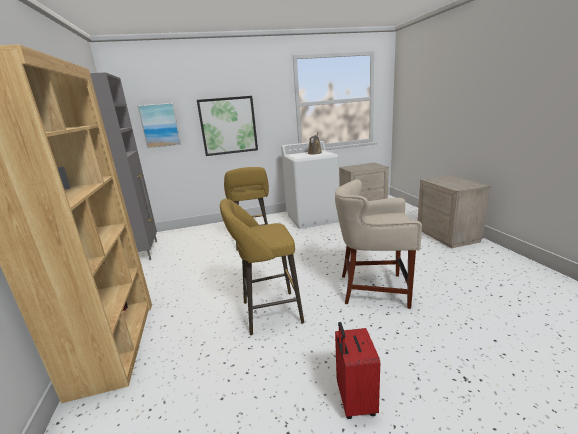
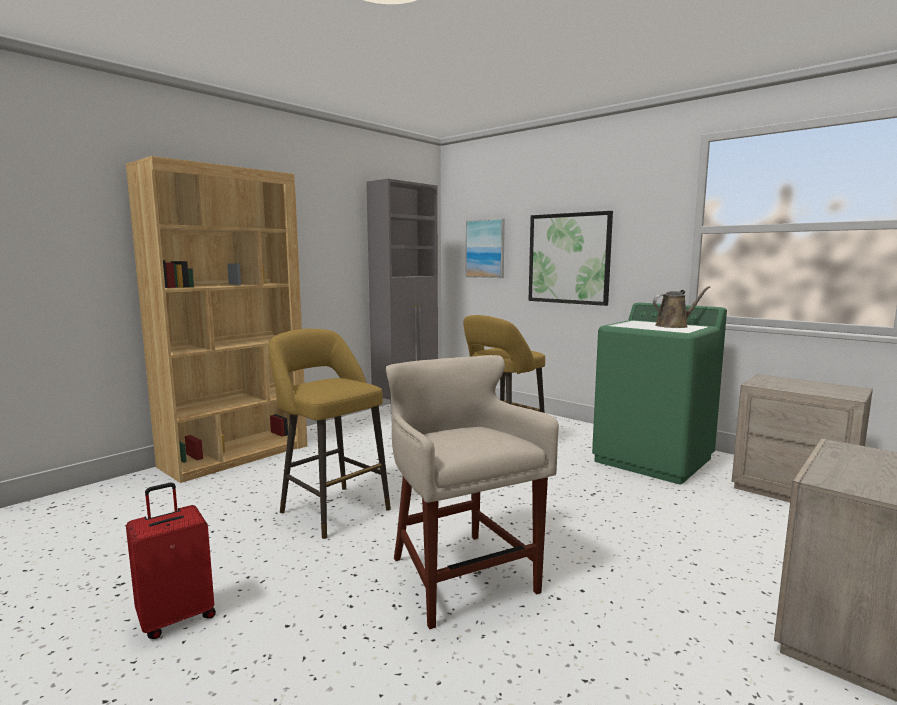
camera: 55 degrees right, 10 degrees down
white washing machine [281,141,340,229] -> green washing machine [592,302,727,484]

